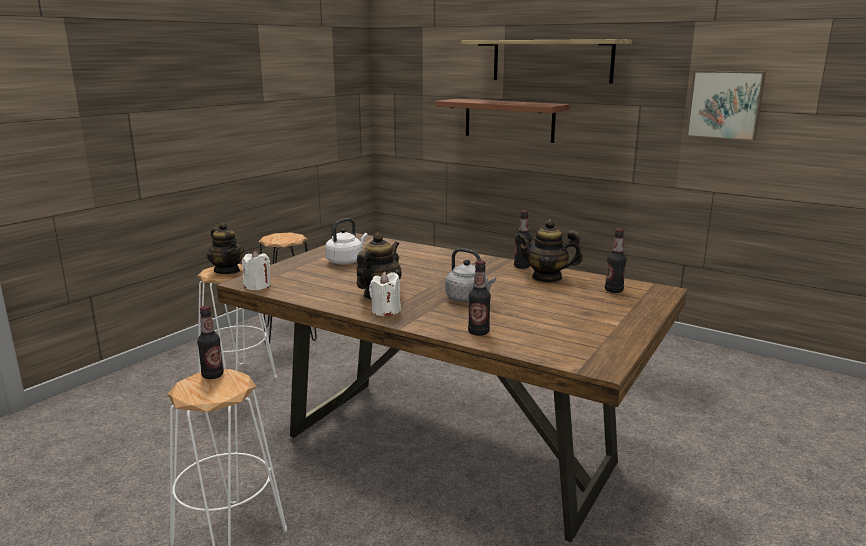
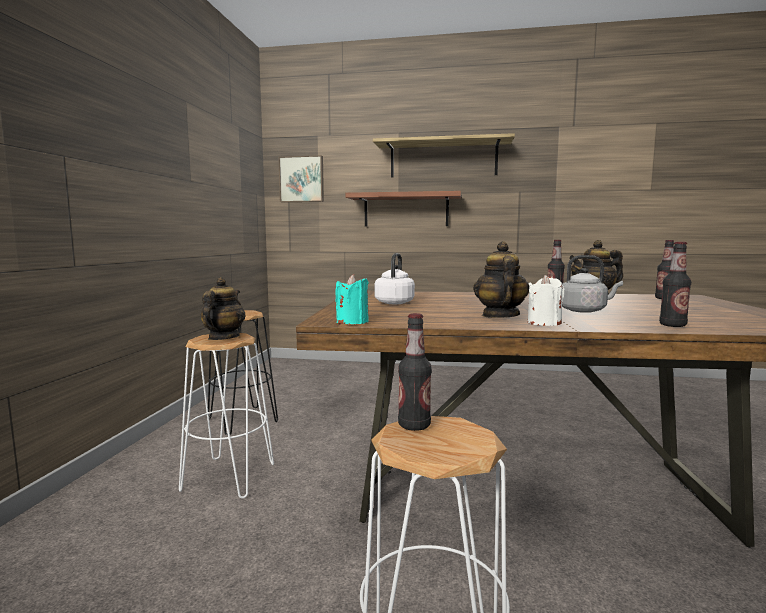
camera: 25 degrees left, 10 degrees down
teapot [207,222,244,274] -> teapot turned 105 degrees counterclockwise [201,277,246,340]
white candle [242,251,270,290] -> turquoise candle [335,274,369,324]
picture [686,71,766,141] -> picture moved to [278,155,324,202]

